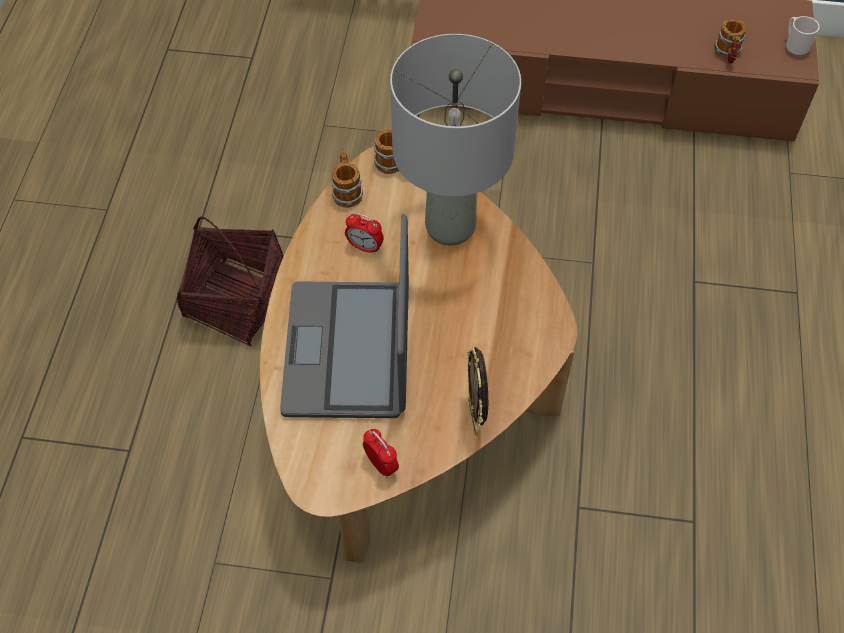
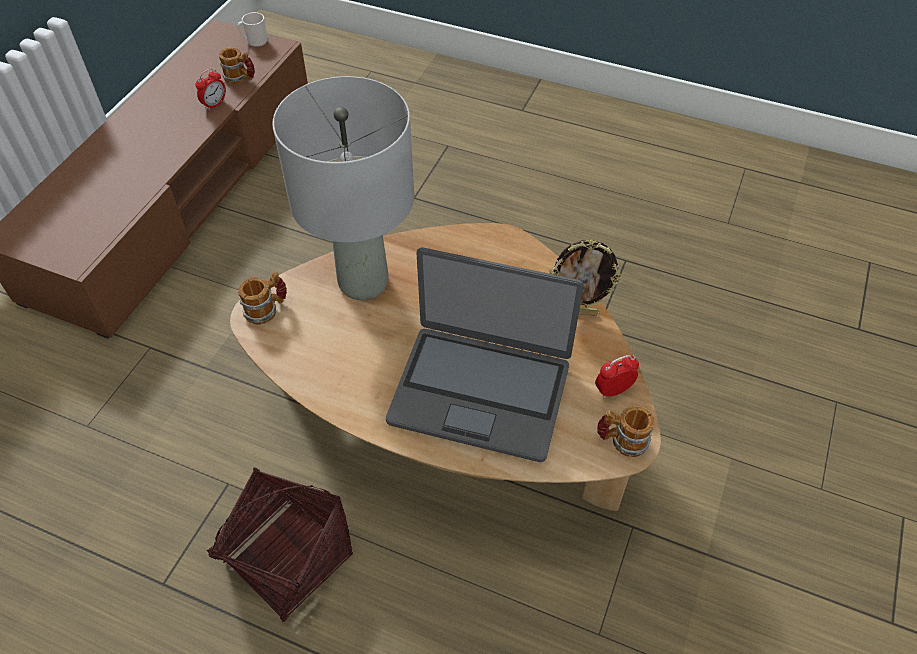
camera: 75 degrees left, 5 degrees down
mug [331,150,363,208] -> mug moved to [597,406,654,457]
alarm clock [345,213,384,254] -> alarm clock moved to [195,68,226,110]

